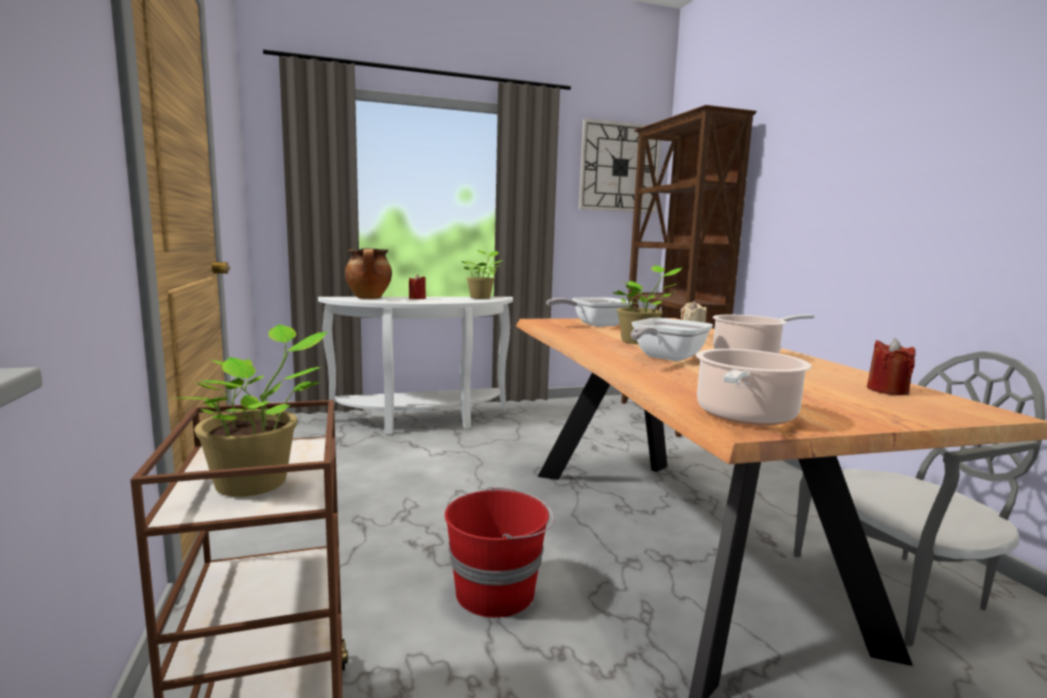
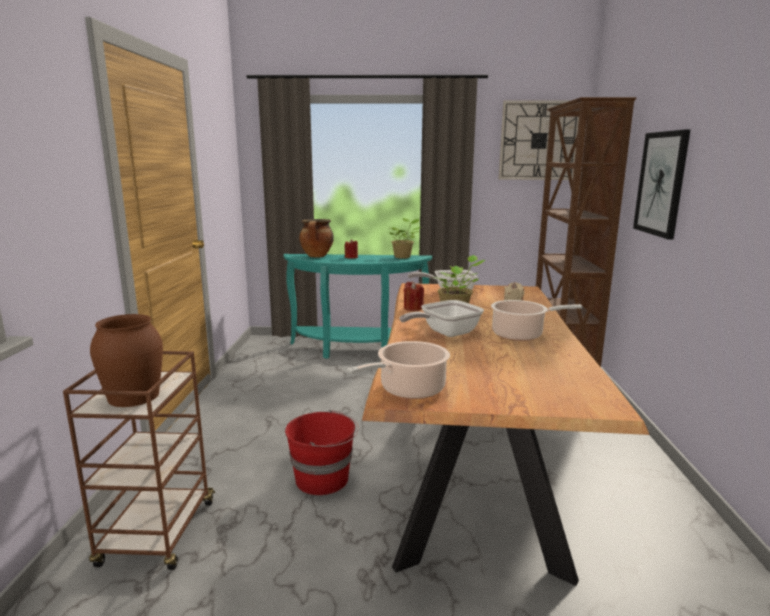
camera: 20 degrees right, 5 degrees up
potted plant [173,325,329,497] -> brown vase [90,314,163,407]
white console table [318,297,513,435] -> turquoise console table [284,254,432,359]
grey chair [794,351,1046,646] -> none
red candle [867,338,916,395] -> red candle moved to [404,281,424,311]
none -> picture [633,130,690,240]

